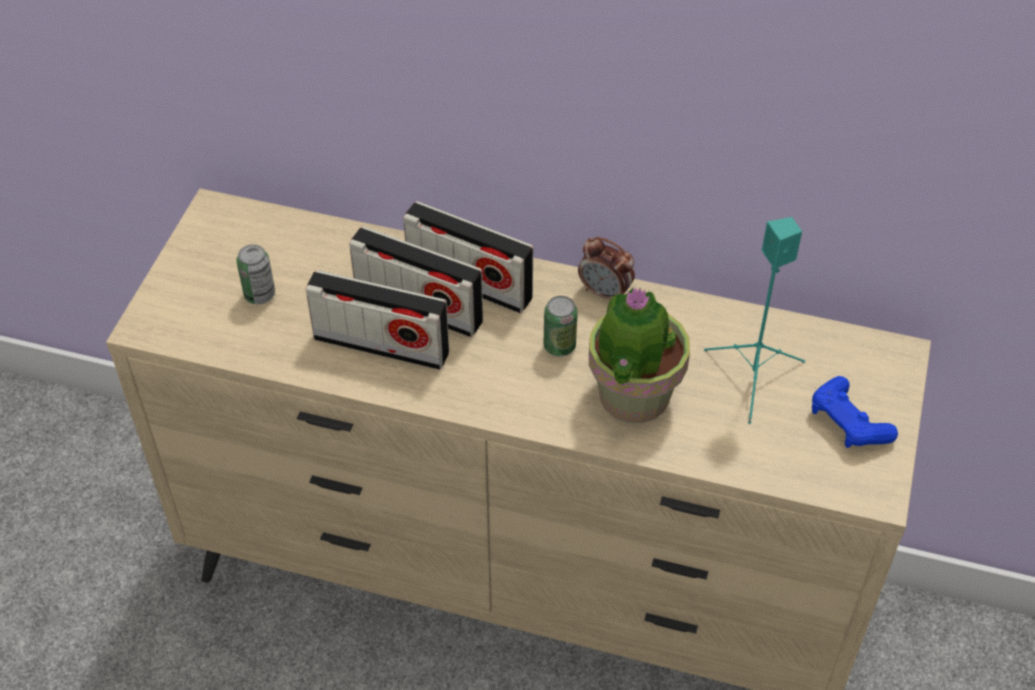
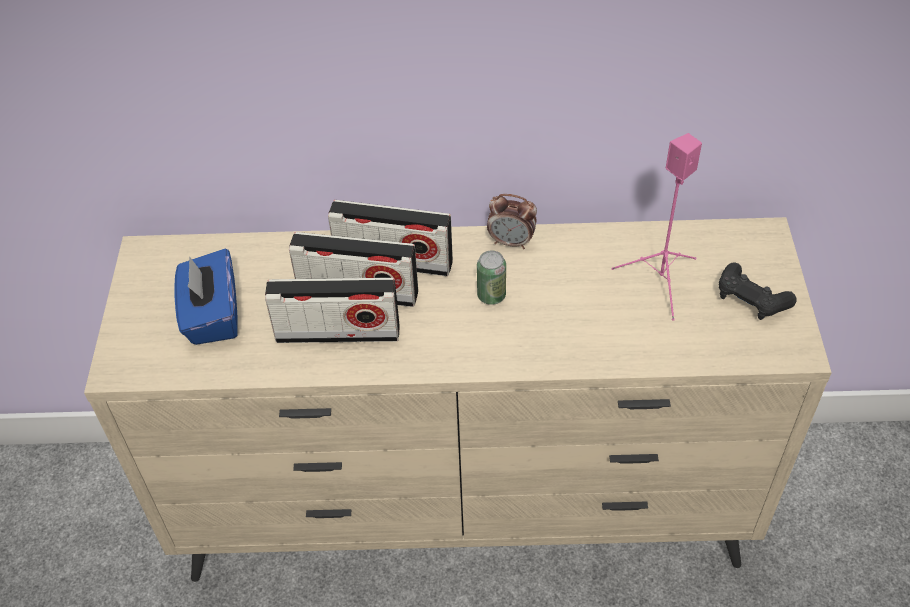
camera: 15 degrees left, 0 degrees up
can [237,244,275,304] -> blue tissue box [174,248,238,345]
potted plant [589,287,690,423] -> none
turquoise speaker [704,217,805,424] -> pink speaker [612,133,702,321]
blue game controller [812,376,898,448] -> black game controller [719,262,796,320]

